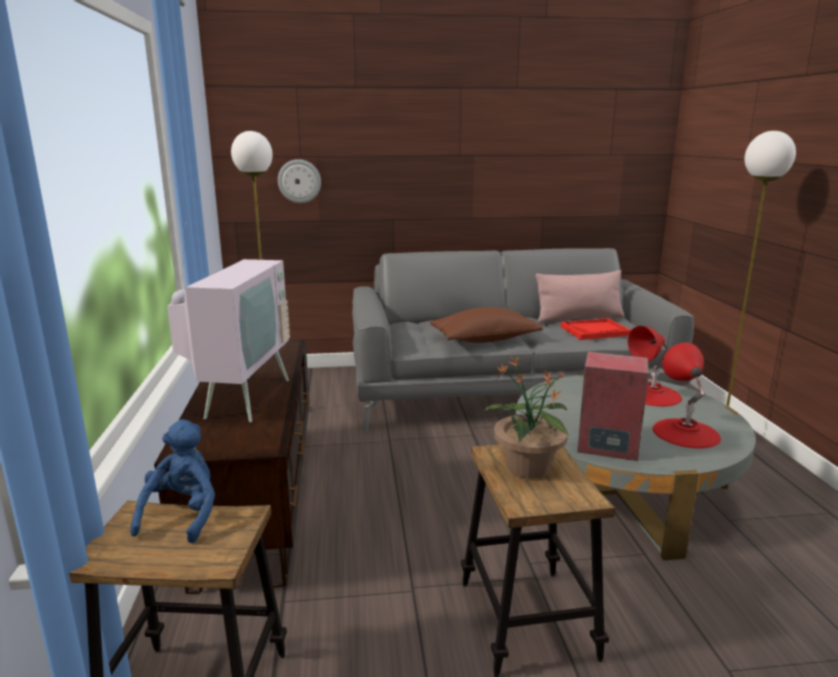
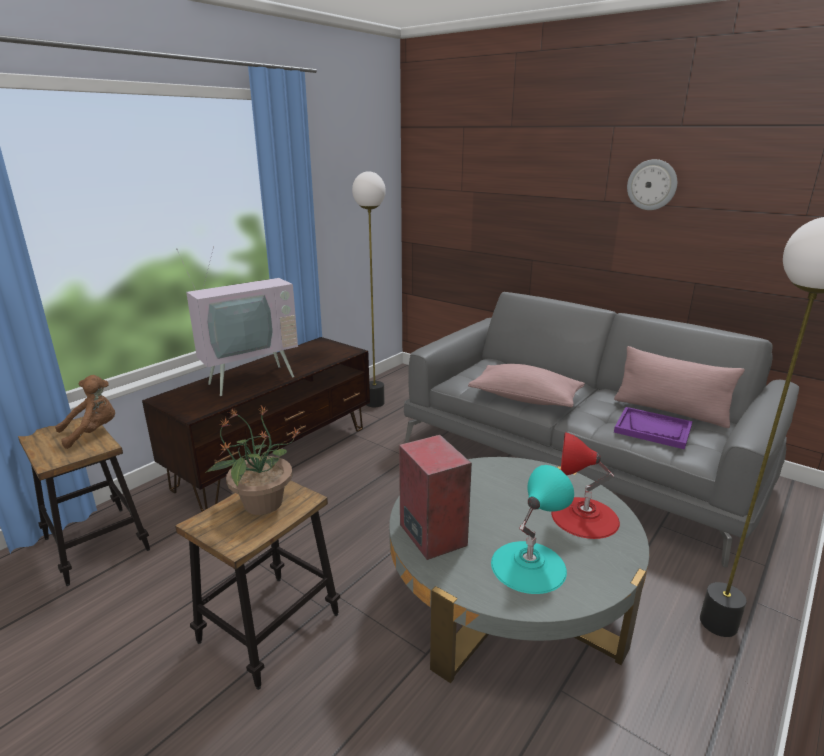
camera: 45 degrees right, 5 degrees up
blue plush toy [130,420,215,543] -> brown plush toy [55,375,115,449]
wall clock [278,159,321,203] -> wall clock moved to [627,159,677,210]
brown pillow [430,307,543,343] -> pink pillow [468,364,585,407]
red tray [560,318,631,340] -> purple tray [614,407,693,449]
red table lamp [653,343,721,449] -> turquoise table lamp [491,465,574,594]

